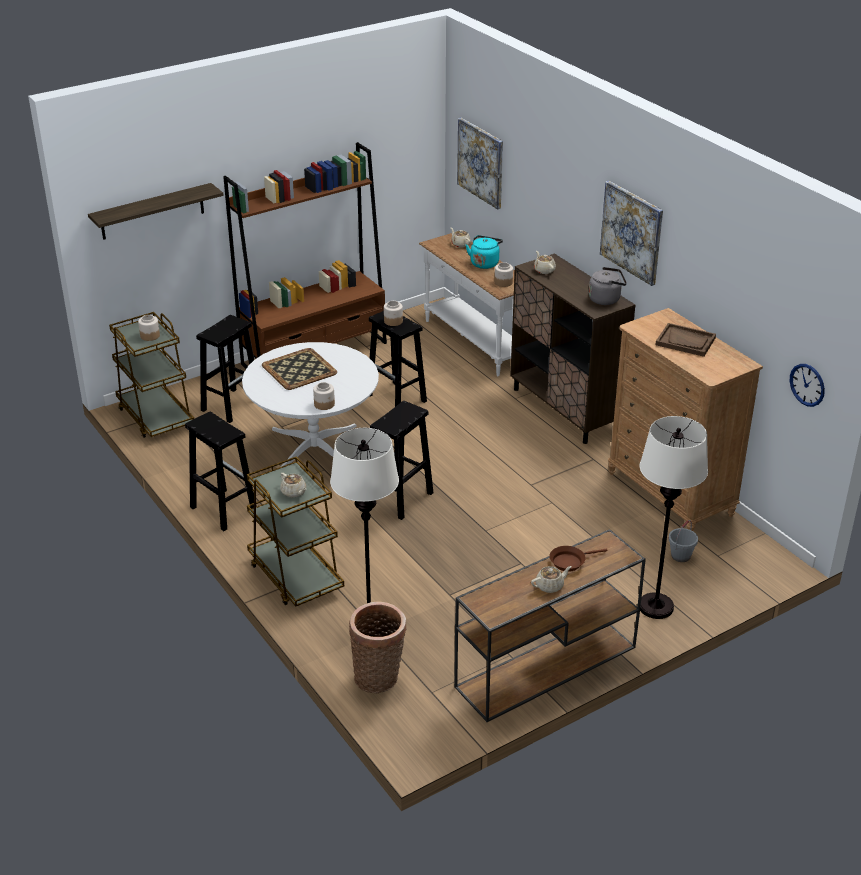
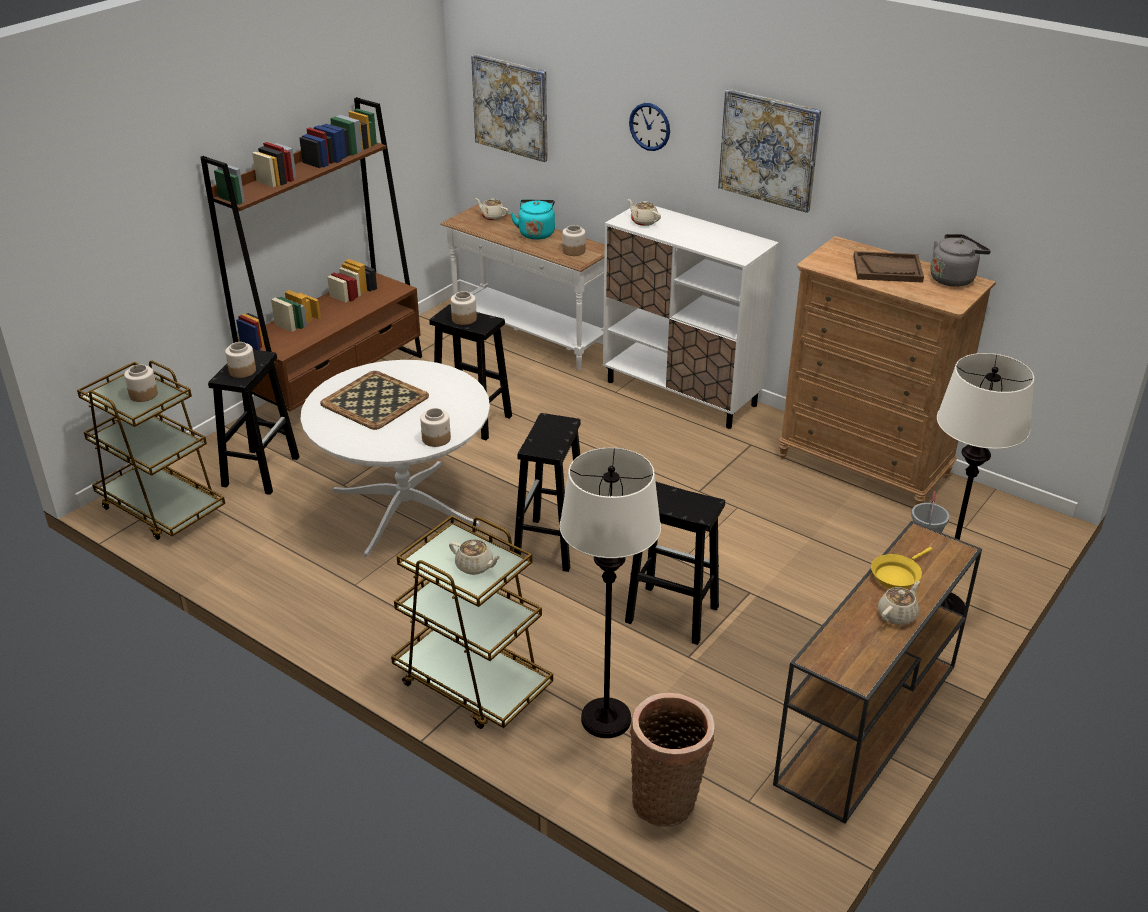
camera: 20 degrees left, 0 degrees up
shelf [88,183,224,240] -> none
black stool [185,412,257,531] -> black stool moved to [625,481,725,645]
brown cabinet [510,254,635,444] -> white cabinet [603,205,779,429]
brown frying pan [549,546,607,572] -> yellow frying pan [871,547,932,589]
grey kettle [589,267,627,305] -> grey kettle moved to [931,234,991,287]
wall clock [790,364,825,407] -> wall clock moved to [629,103,670,151]
none -> jar [225,342,256,378]

